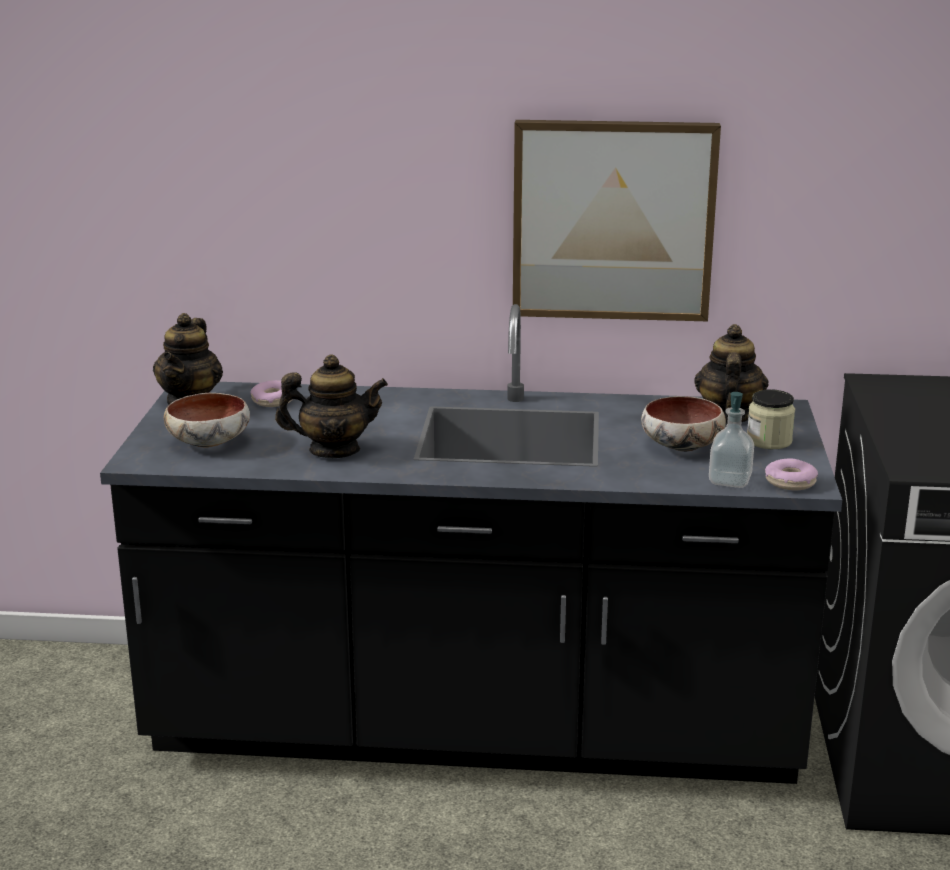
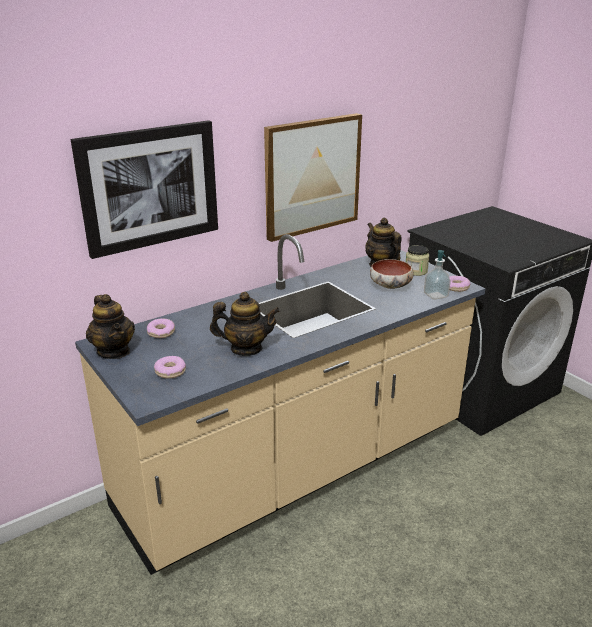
camera: 40 degrees left, 5 degrees up
black counter [100,304,842,784] -> beige counter [75,234,486,575]
bowl [164,393,250,448] -> donut [154,356,186,379]
teapot [275,354,388,458] -> teapot turned 45 degrees clockwise [210,292,280,356]
none -> picture [71,120,218,259]

